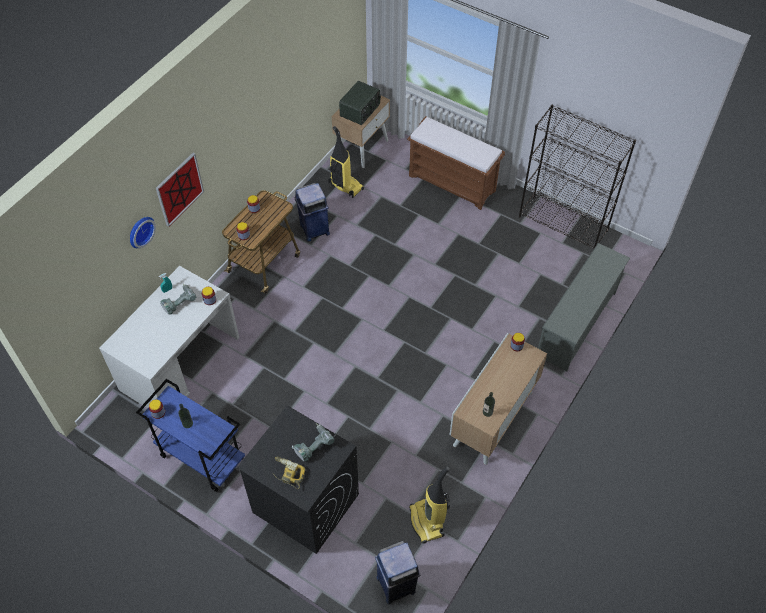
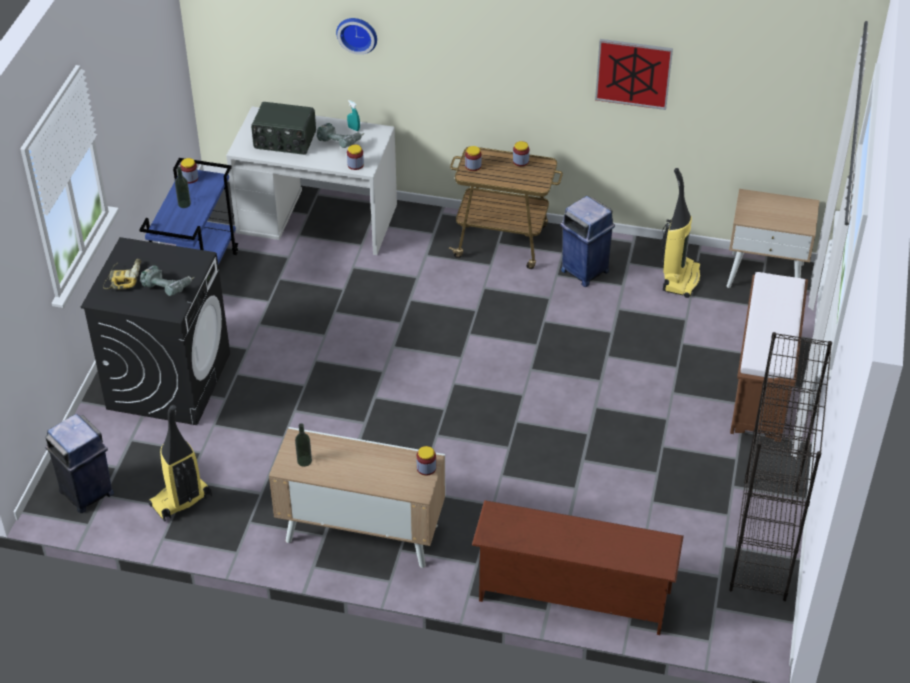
camera: 70 degrees right, 10 degrees down
picture [156,153,204,227] -> picture moved to [595,39,673,110]
radio [339,81,381,125] -> radio moved to [251,102,316,155]
grey shoe rack [538,243,630,371] -> brown shoe rack [472,500,684,635]

